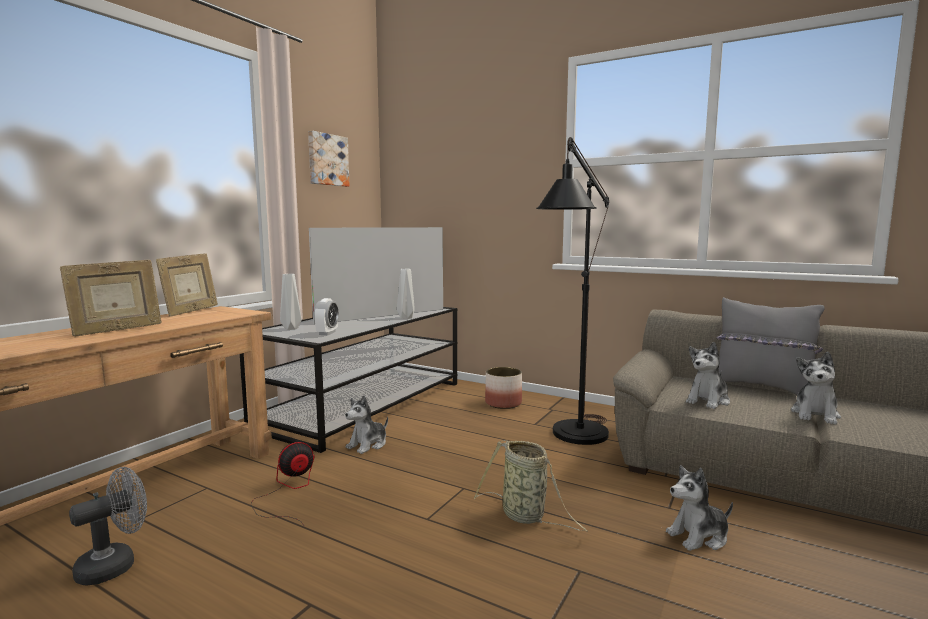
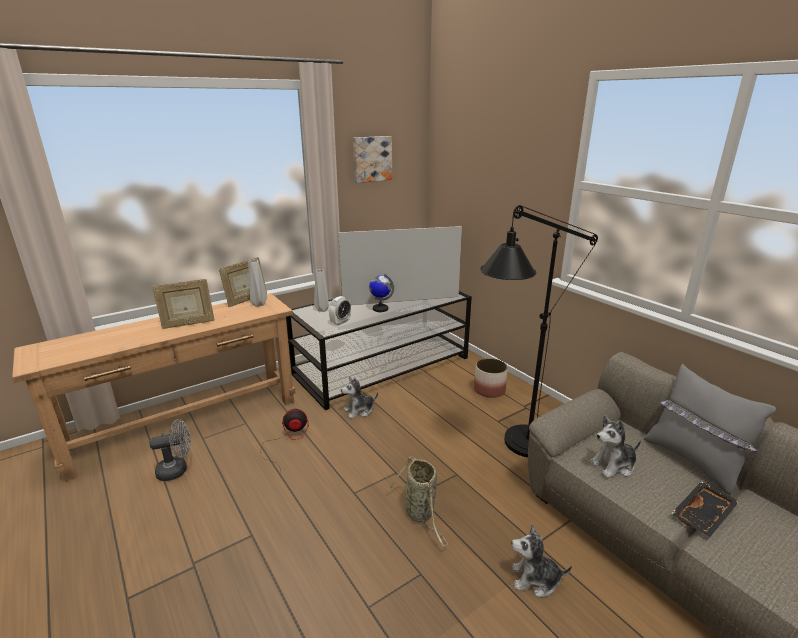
camera: 25 degrees right, 15 degrees up
grey vase [397,269,415,319] -> grey vase moved to [248,260,267,307]
plush toy [791,352,841,425] -> black tray [671,481,739,537]
none -> globe [369,274,394,312]

